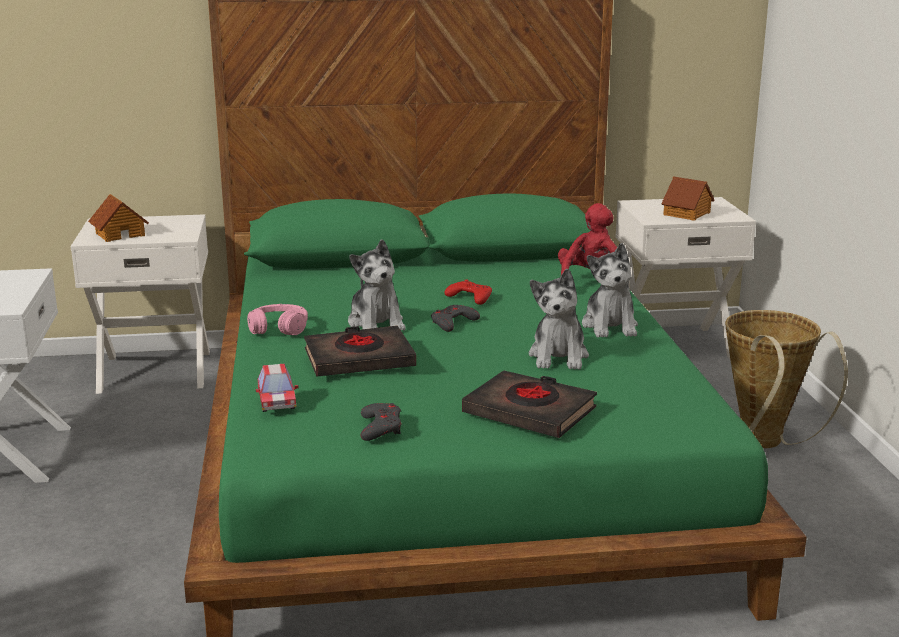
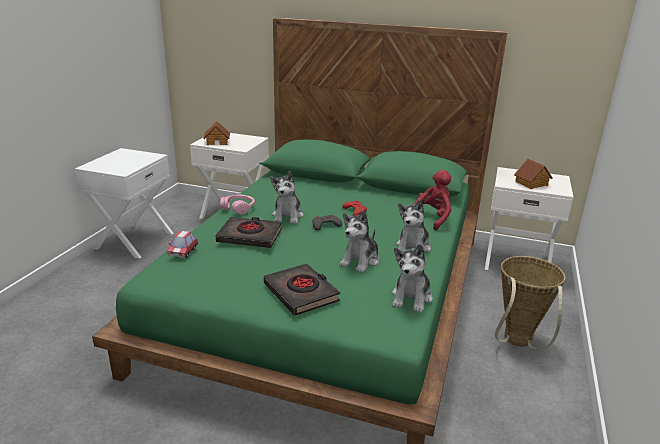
camera: 25 degrees right, 5 degrees up
grey game controller [360,403,401,441] -> none
none -> plush toy [392,244,433,313]

